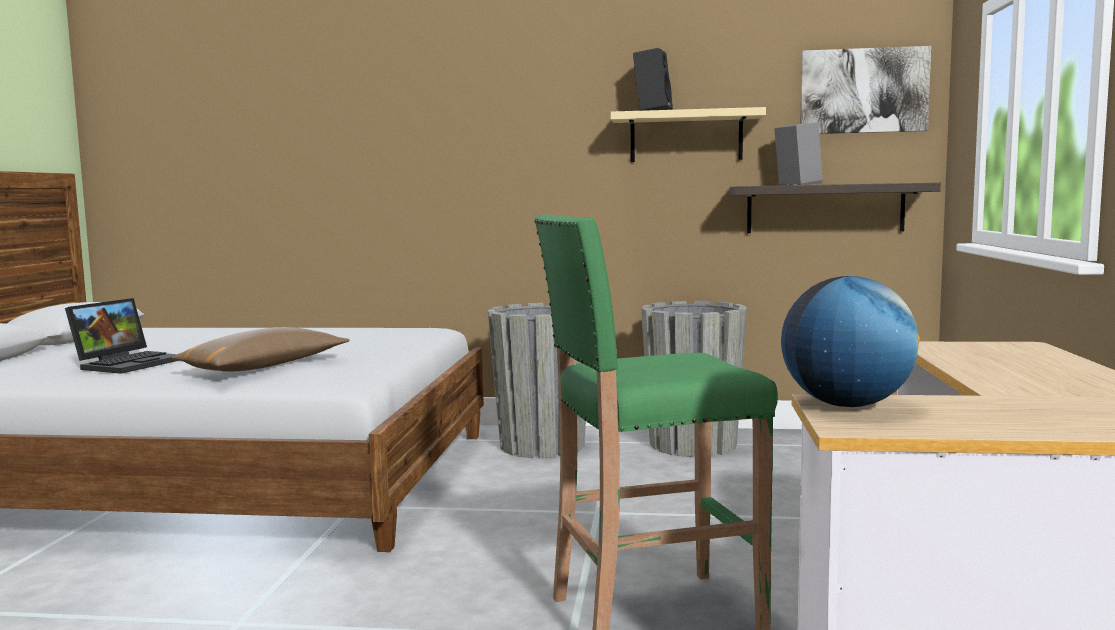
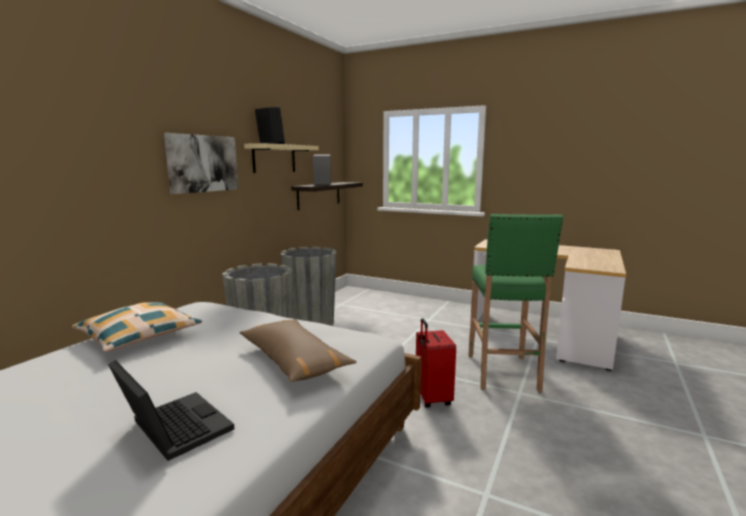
camera: 70 degrees left, 5 degrees up
globe [781,276,920,407] -> none
picture [800,46,931,134] -> picture moved to [164,133,238,194]
none -> pillow [72,302,202,352]
none -> red suitcase [416,318,456,408]

